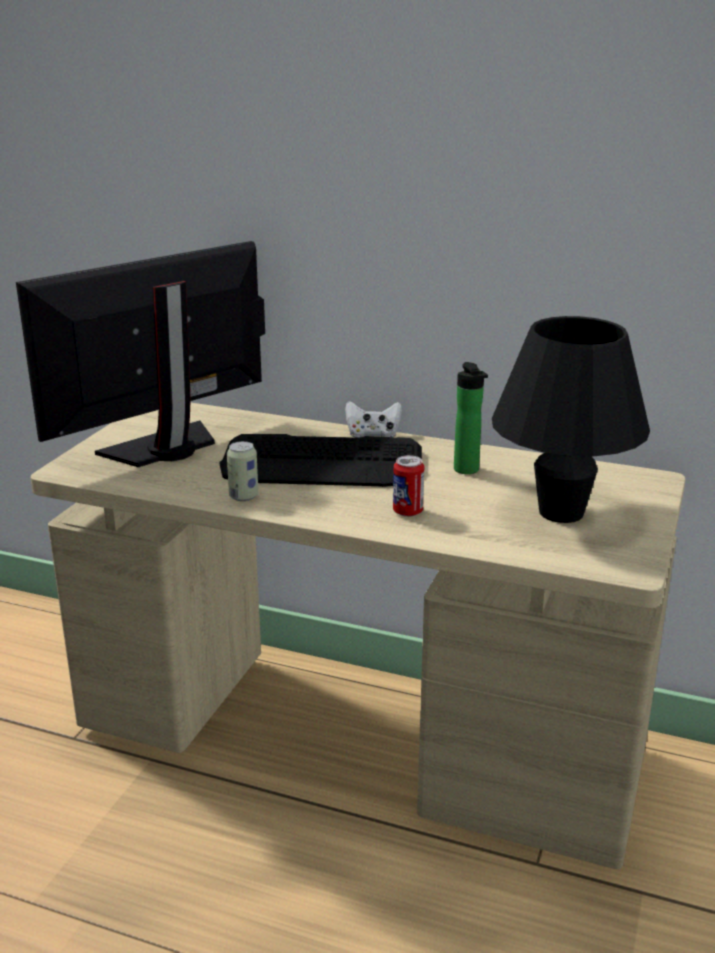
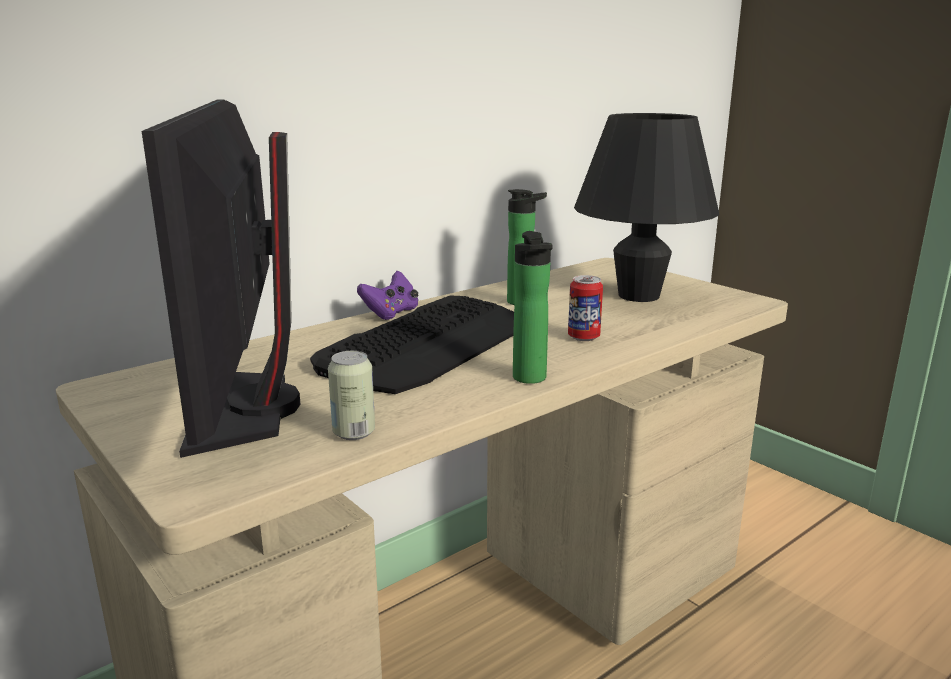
camera: 60 degrees left, 5 degrees down
can [227,441,258,501] -> can moved to [328,351,375,440]
white game controller [345,401,402,438] -> purple game controller [357,271,418,320]
none -> bottle [513,231,553,384]

